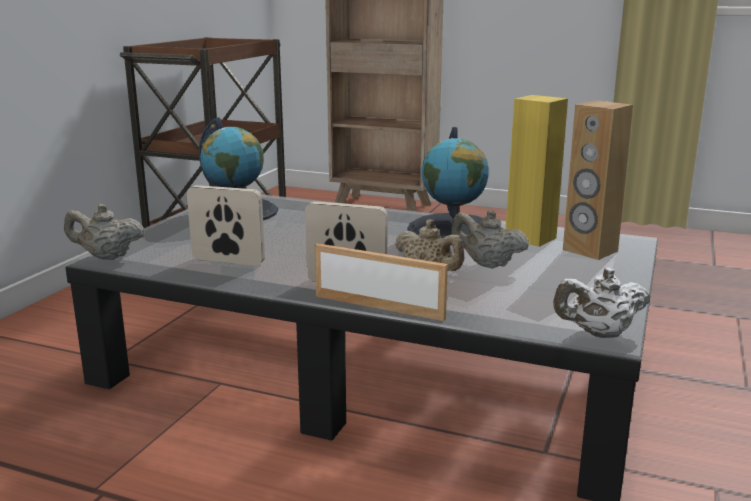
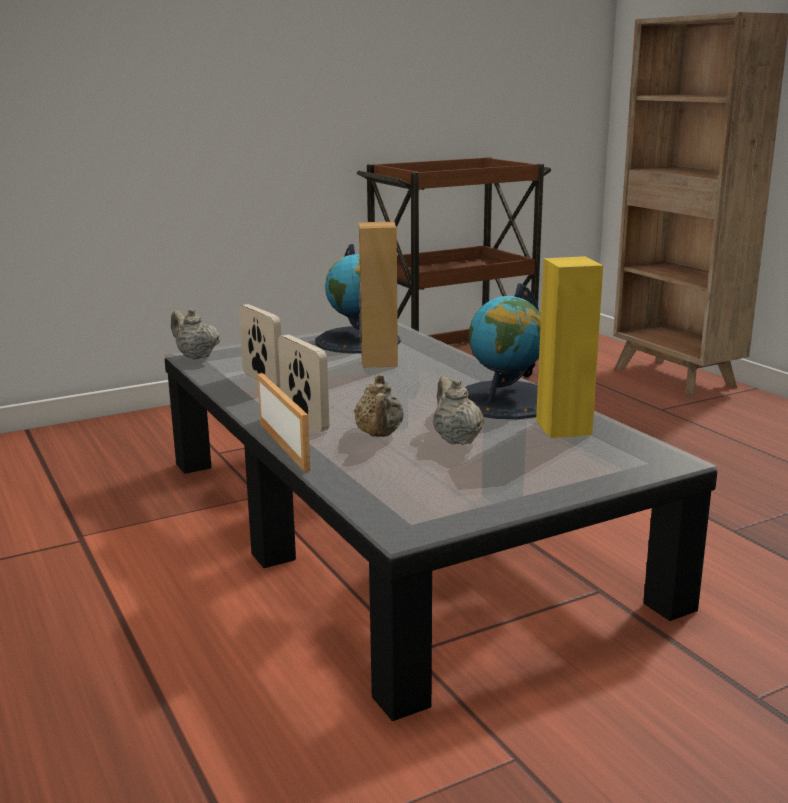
camera: 40 degrees right, 0 degrees up
white teapot [553,268,650,338] -> none
brown speaker [563,100,633,260] -> brown speaker moved to [359,222,398,368]

